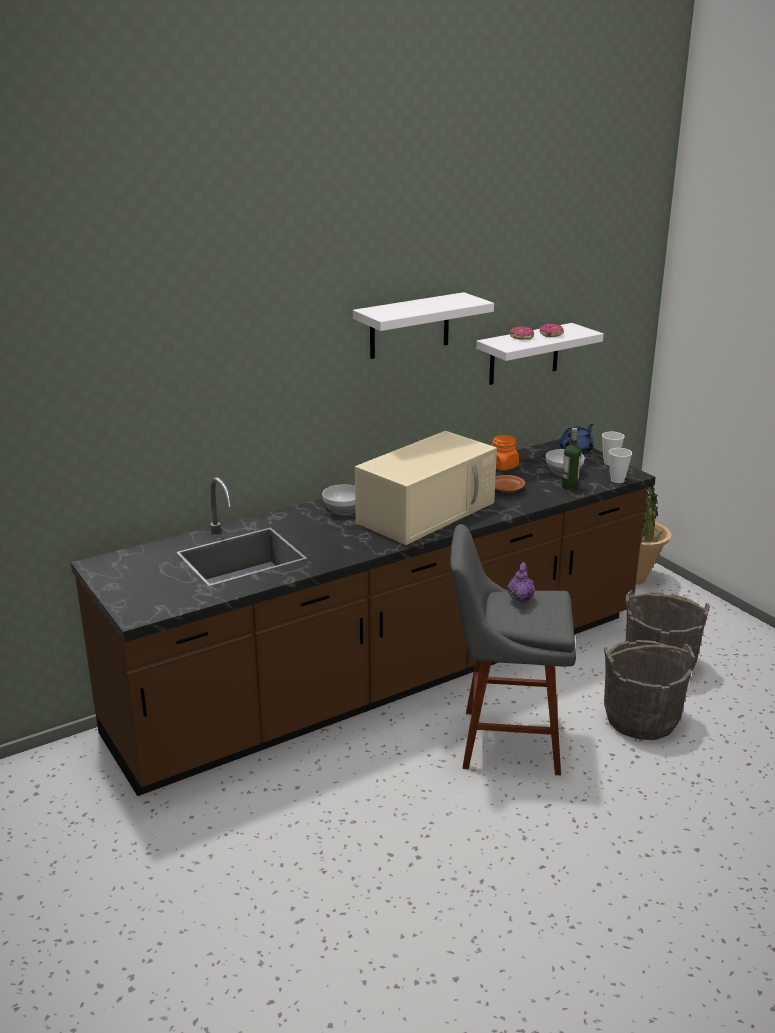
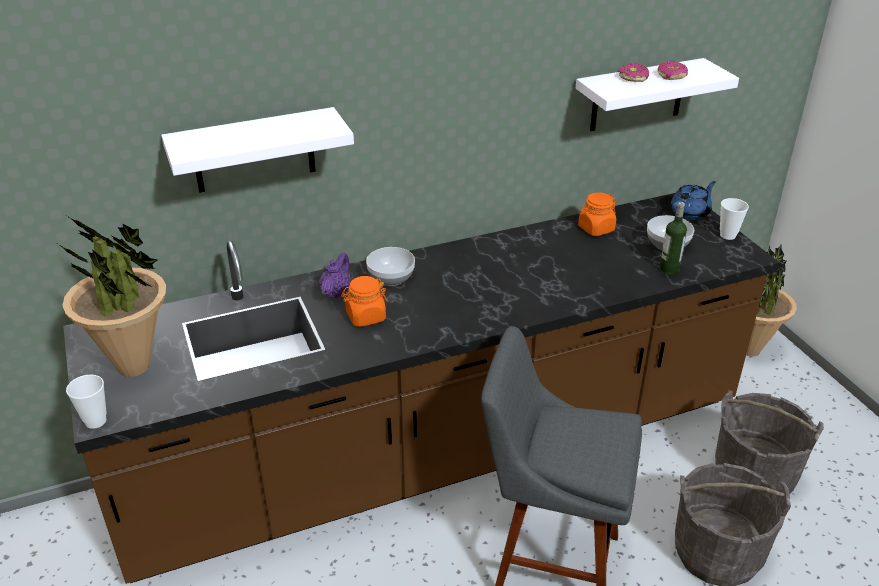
camera: 10 degrees right, 10 degrees up
white shelf [353,292,494,359] -> white shelf moved to [161,107,354,193]
beige microwave [355,431,497,545] -> none
brown plate [495,475,525,493] -> none
purple teapot [507,562,535,603] -> purple teapot moved to [319,253,350,299]
cup [609,448,632,483] -> cup moved to [66,375,107,429]
none -> potted plant [58,216,166,377]
none -> orange jar [341,276,388,327]

